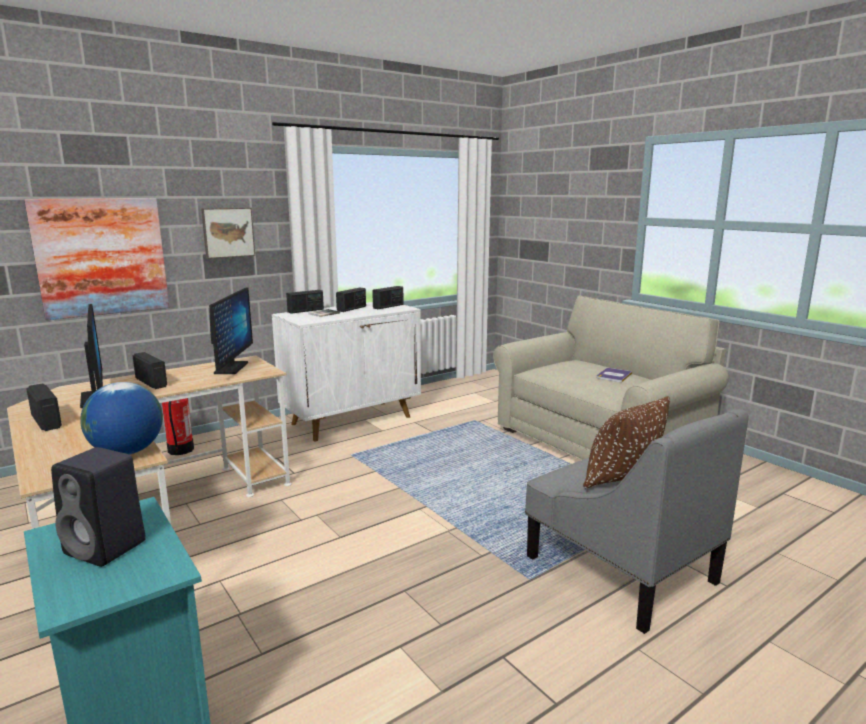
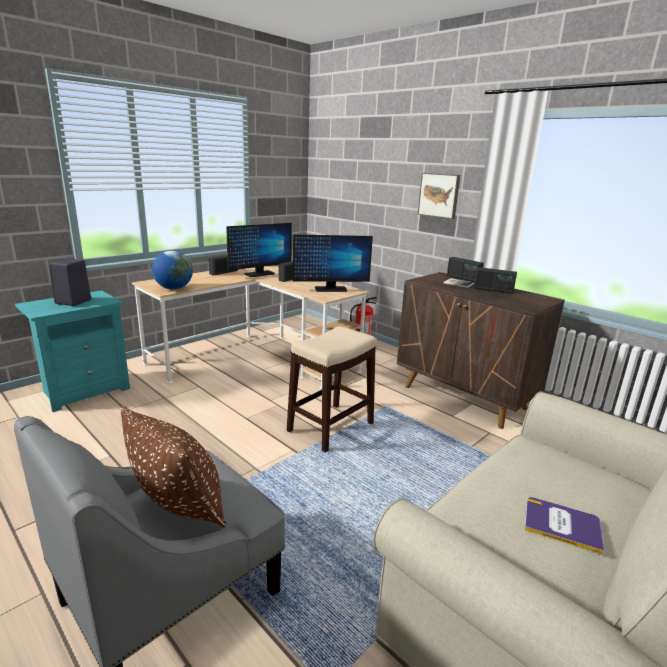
camera: 80 degrees right, 5 degrees up
picture [24,198,169,320] -> none
white cabinet [272,302,421,441] -> brown cabinet [397,272,565,429]
radio [372,286,404,309] -> none
none -> stool [287,326,377,453]

